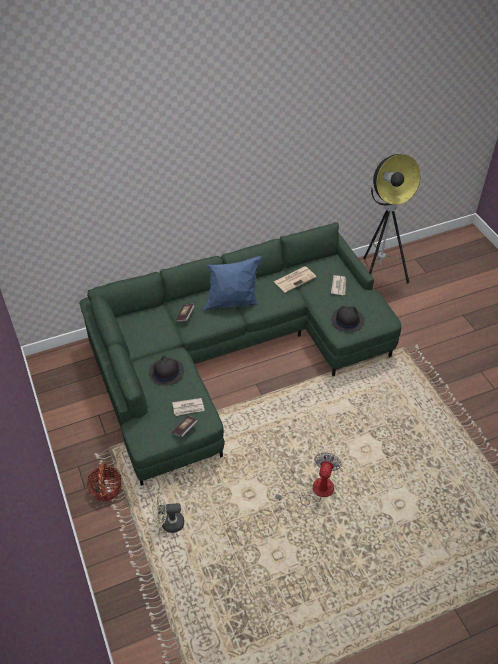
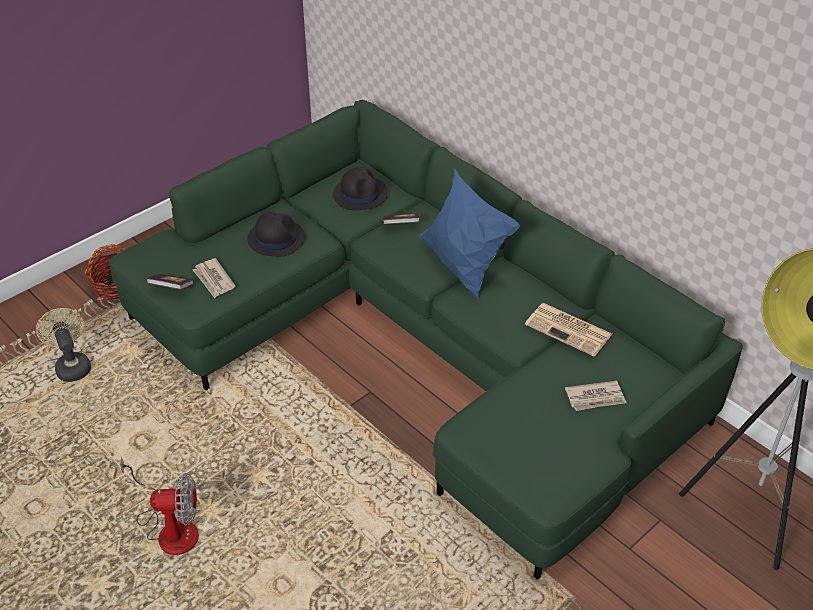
camera: 70 degrees right, 5 degrees down
black hat [331,306,364,332] -> black hat moved to [333,167,388,210]

